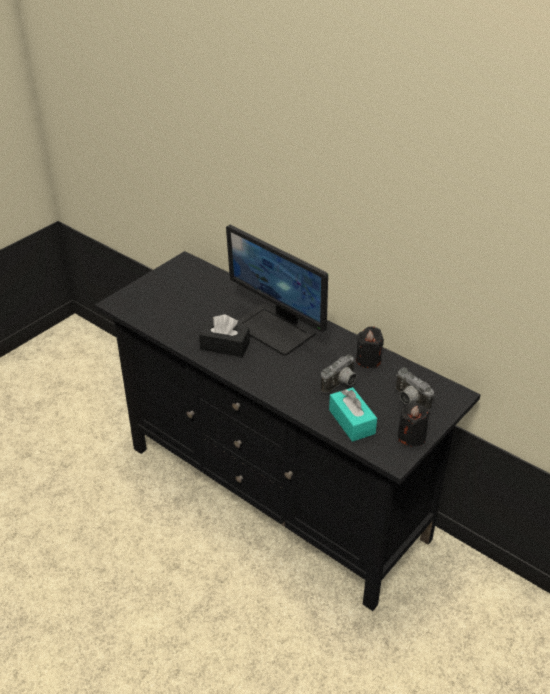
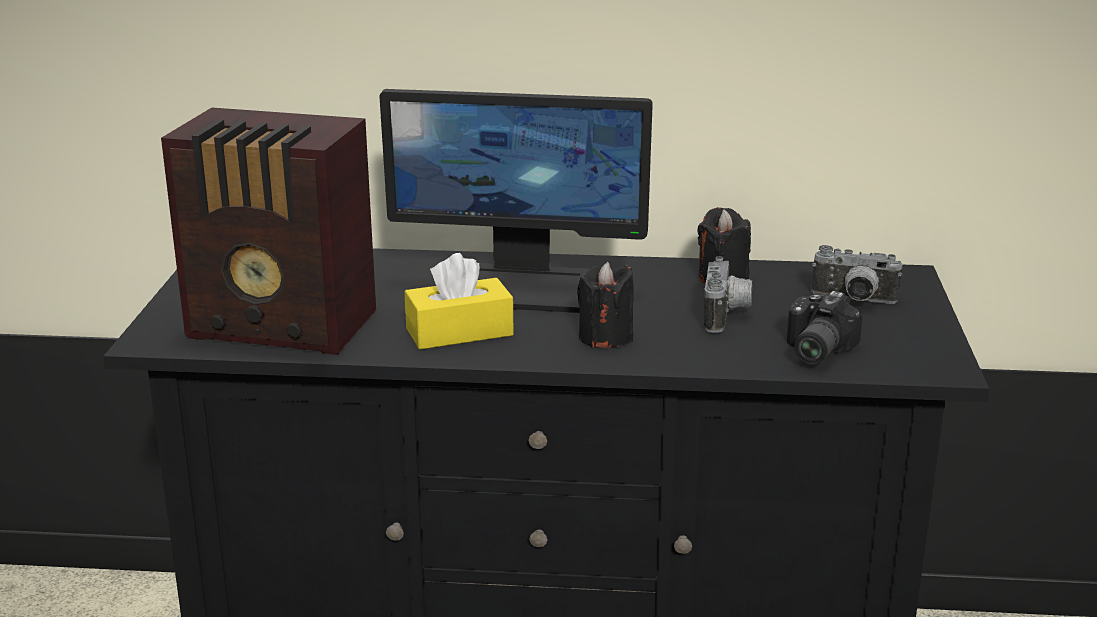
camera: 35 degrees left, 15 degrees down
black tissue box [199,314,250,357] -> yellow tissue box [405,253,514,350]
turquoise tissue box [329,387,377,442] -> camera [786,291,863,365]
black candle [398,402,430,447] -> black candle moved to [577,262,634,348]
none -> radio [161,108,376,355]

